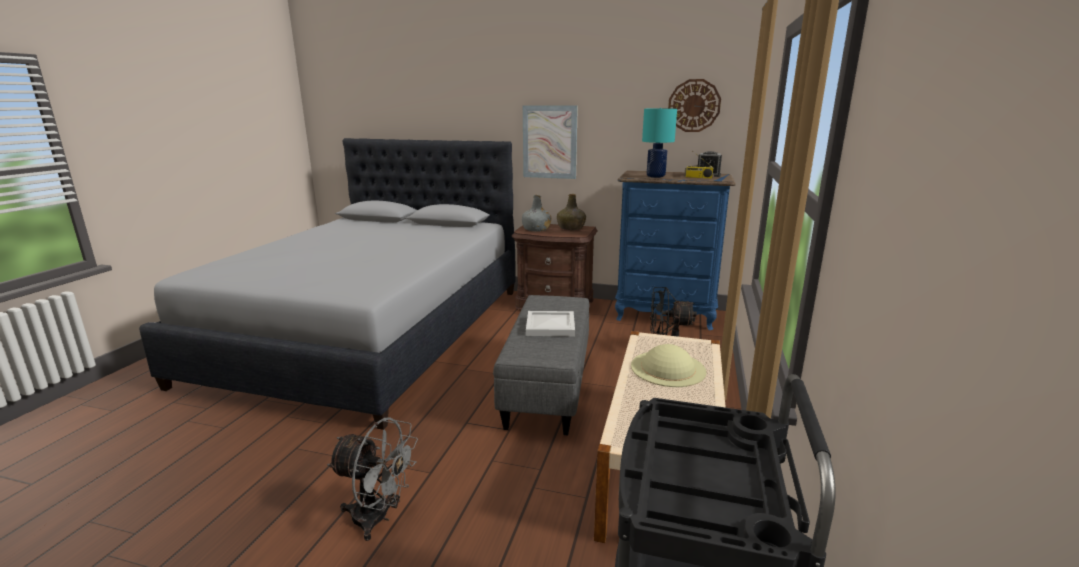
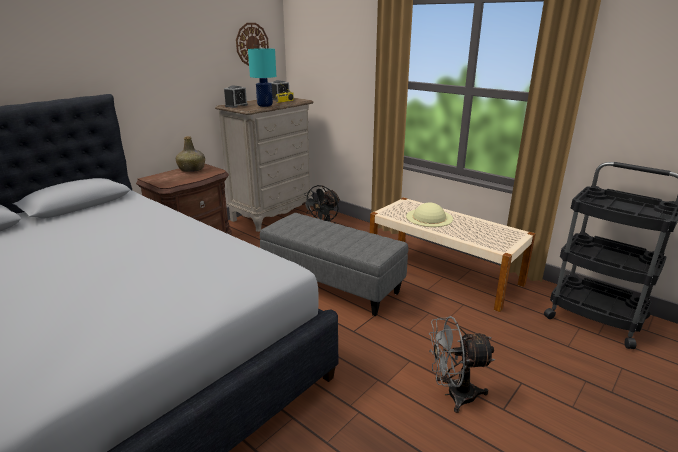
camera: 65 degrees left, 5 degrees up
grey fan [327,418,418,541] -> grey fan turned 135 degrees counterclockwise [429,316,495,413]
grey bottle [522,195,551,232] -> none
picture [523,105,578,179] -> none
white tray [526,311,575,336] -> none
blue dresser [615,170,736,330] -> beige dresser [215,98,314,232]
none -> alarm clock [224,85,248,108]

